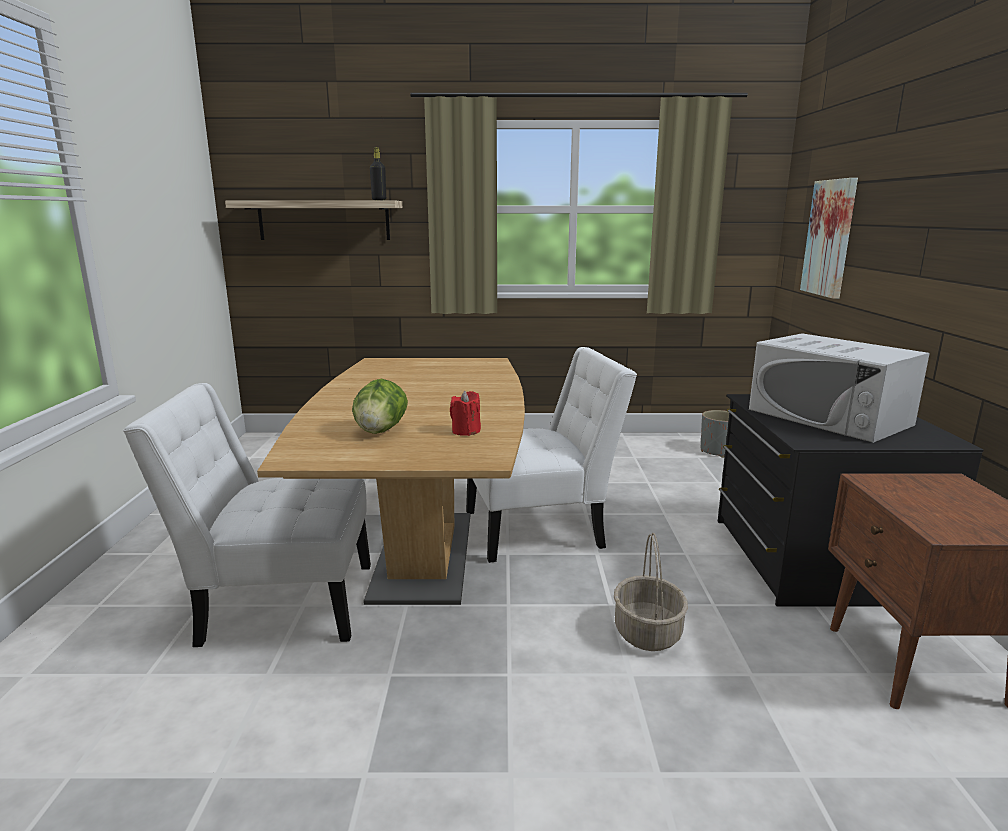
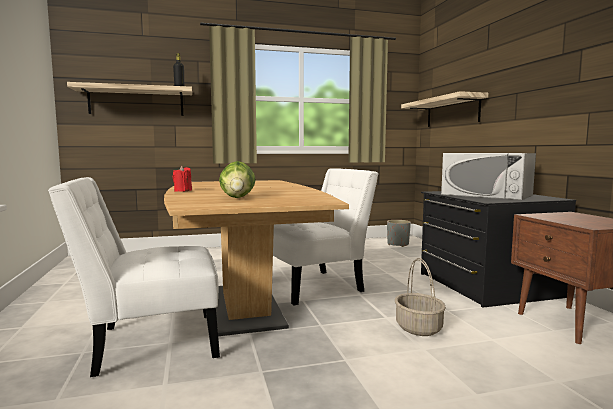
camera: 15 degrees left, 10 degrees down
red candle [450,391,481,436] -> red candle moved to [173,166,192,192]
picture [800,178,858,299] -> shelf [401,91,488,127]

